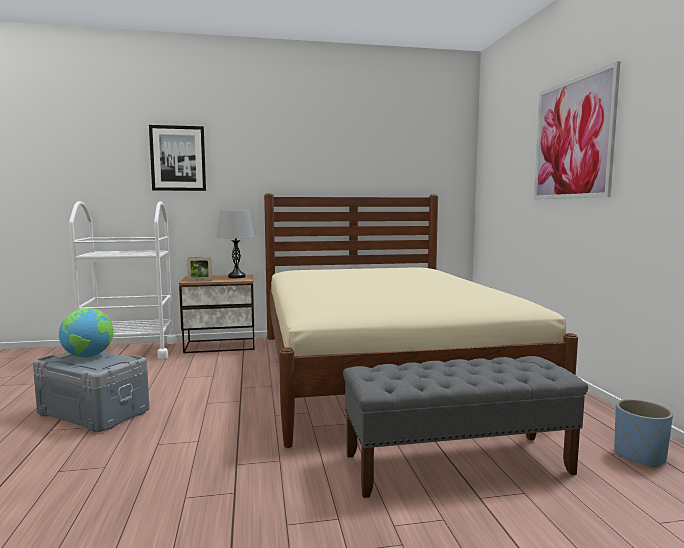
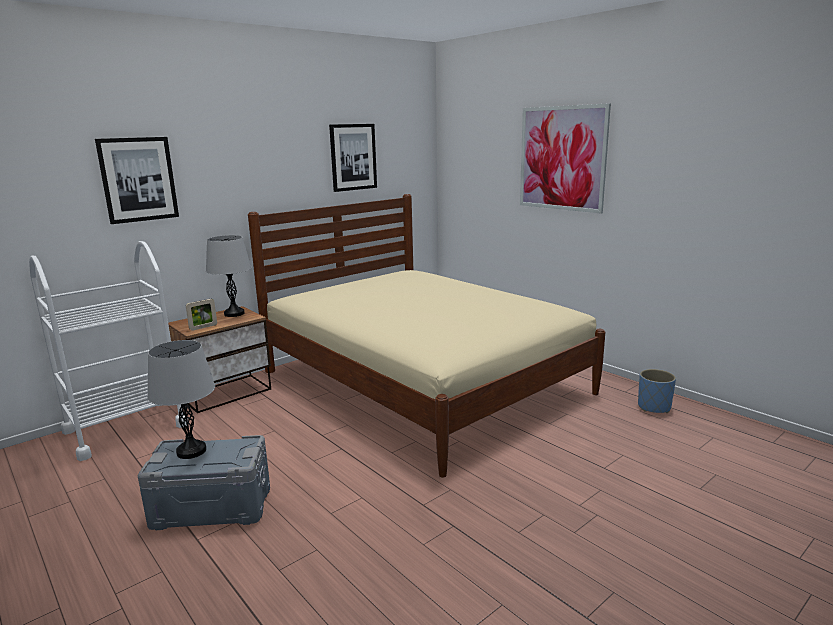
camera: 30 degrees left, 10 degrees up
globe [59,308,114,358] -> grey table lamp [147,340,215,459]
grey bench [343,356,588,498] -> none
none -> picture [329,124,377,192]

